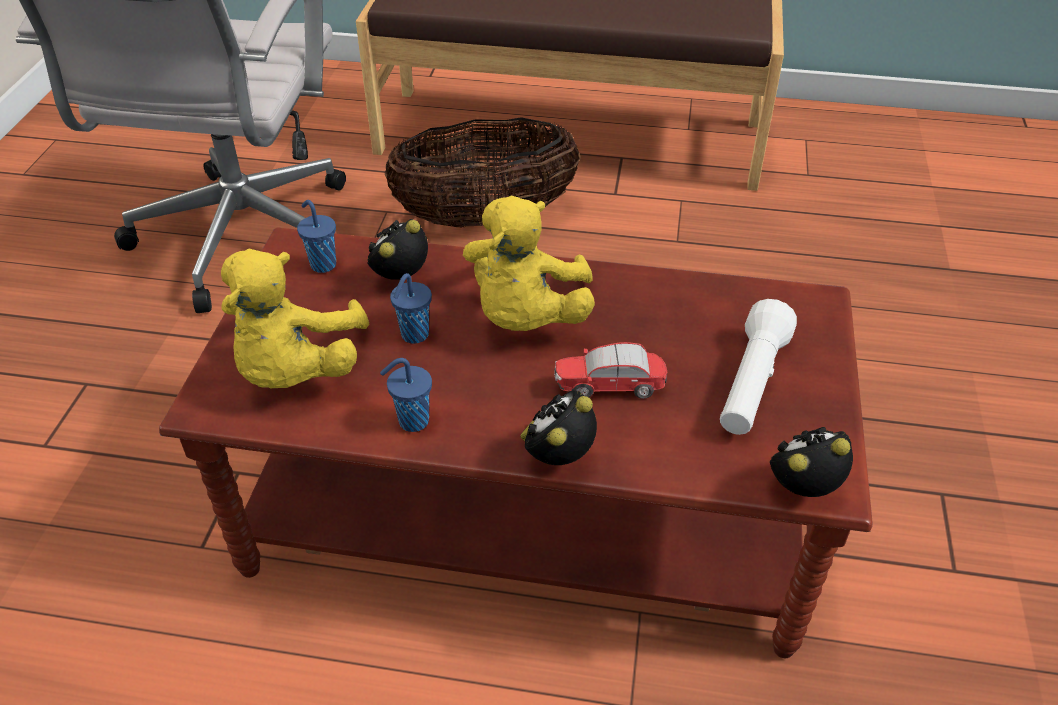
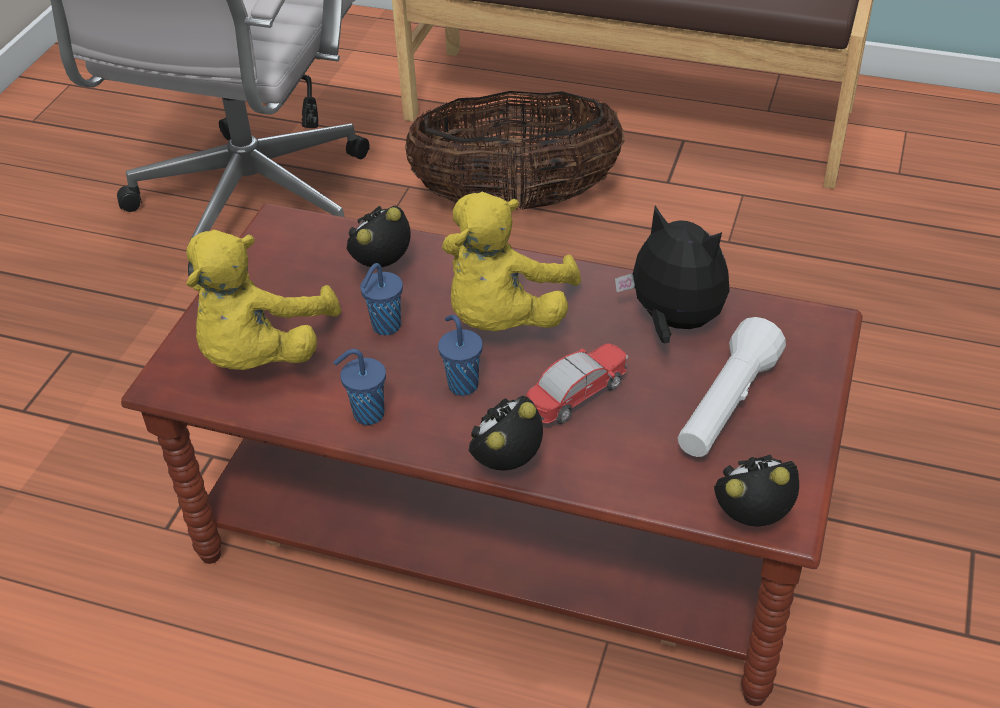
camera: 10 degrees right, 0 degrees up
blue cup [297,200,336,273] -> blue cup moved to [438,315,483,396]
toy car [554,342,667,399] -> toy car turned 135 degrees clockwise [526,343,628,424]
none -> plush toy [615,206,730,343]

